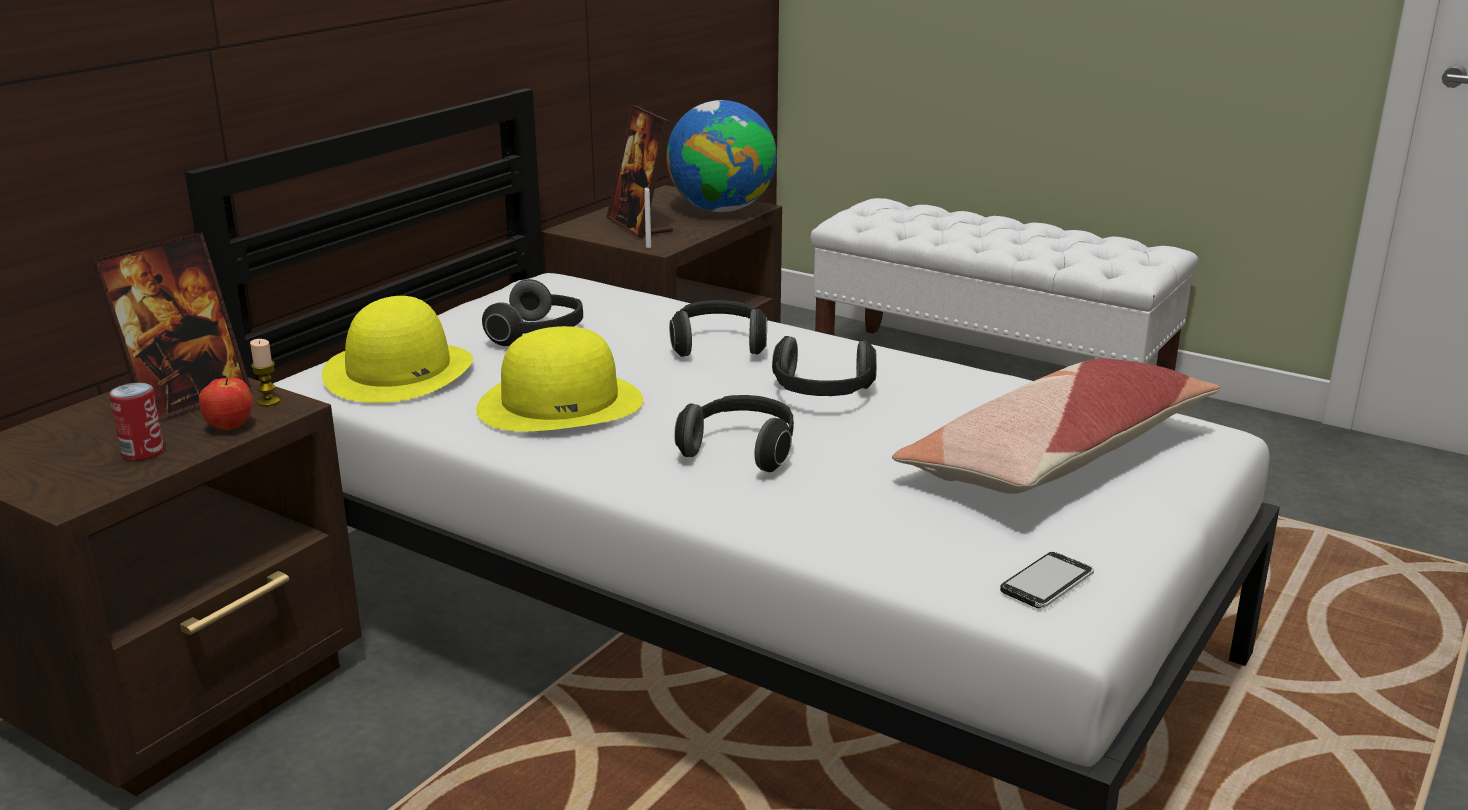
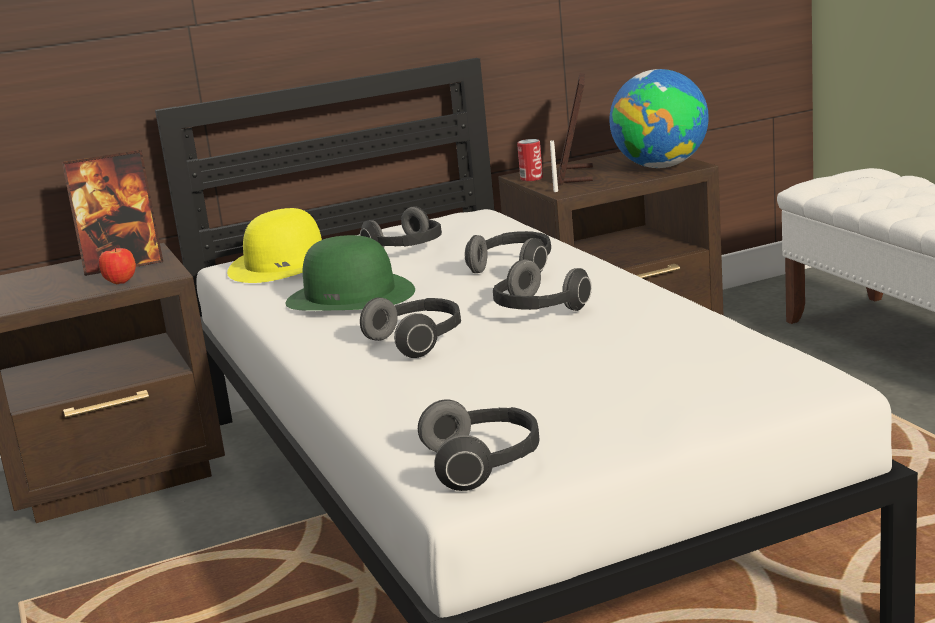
camera: 35 degrees right, 5 degrees down
can [109,383,164,461] -> can moved to [517,139,543,181]
candle [250,339,280,407] -> none
yellow hat [476,326,643,431] -> green hat [286,235,415,311]
pillow [892,358,1220,494] -> none
phone [1000,552,1094,608] -> headphones [418,400,539,491]

